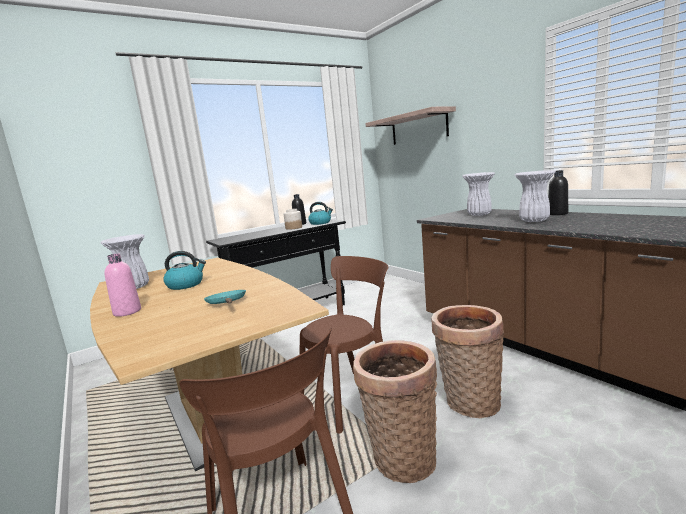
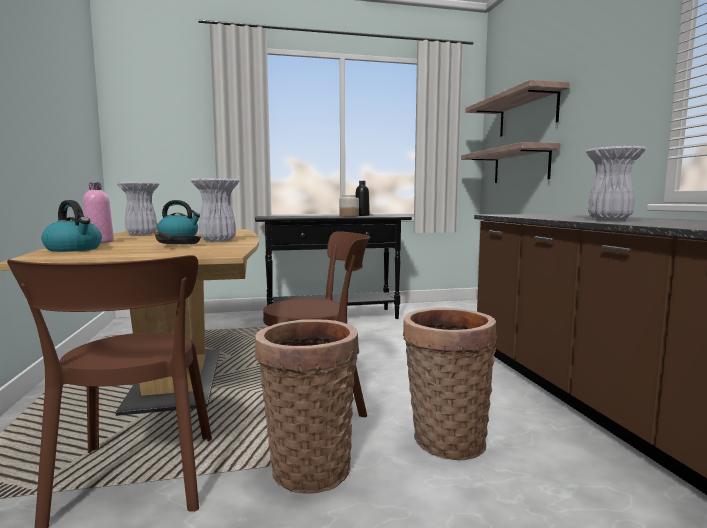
camera: 20 degrees right, 5 degrees down
turquoise frying pan [204,290,246,304] -> black frying pan [154,232,201,244]
kettle [308,202,333,225] -> kettle moved to [41,200,102,252]
white vase [462,172,495,216] -> white vase moved to [191,178,239,242]
black bottle [548,170,568,215] -> none
none -> shelf [461,142,561,183]

